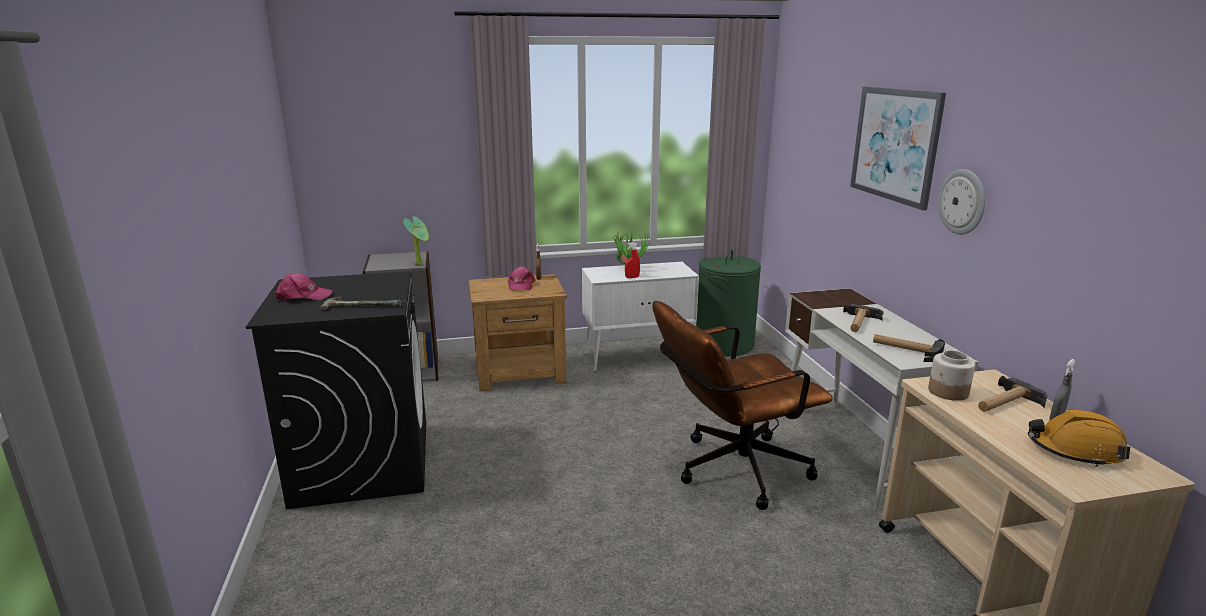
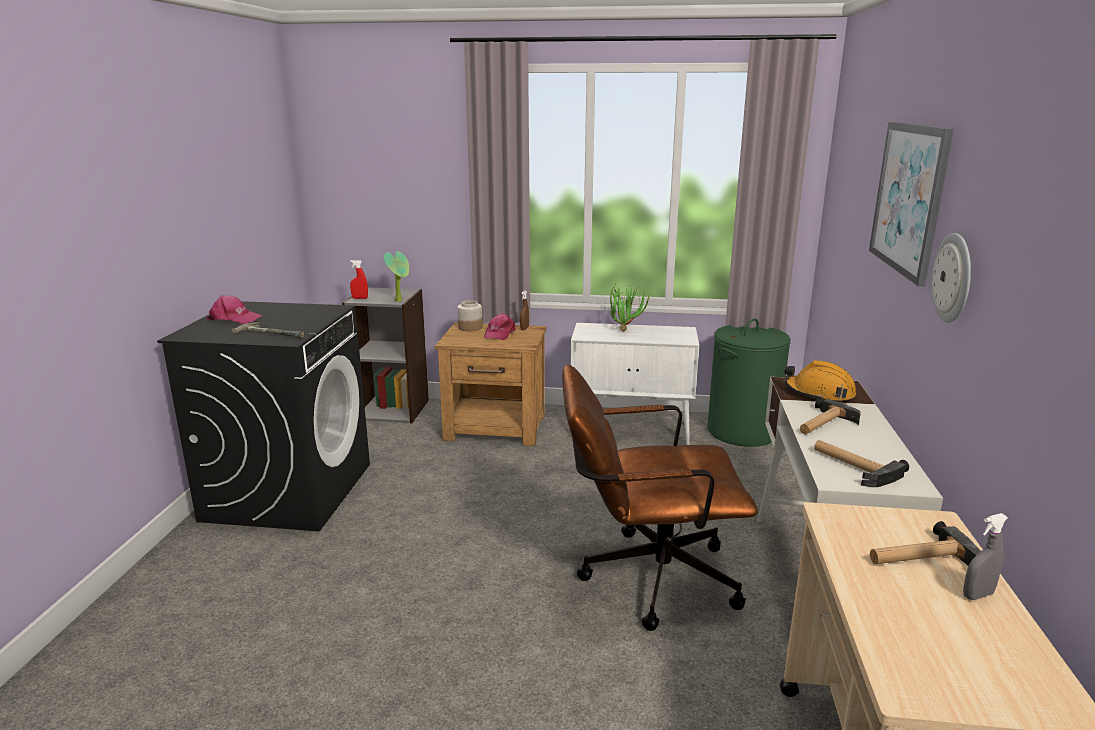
camera: 20 degrees right, 0 degrees up
red spray bottle [625,242,640,278] -> red spray bottle moved to [350,260,368,299]
jar [928,350,975,401] -> jar moved to [457,300,483,331]
orange hard hat [1028,410,1130,467] -> orange hard hat moved to [784,360,856,403]

